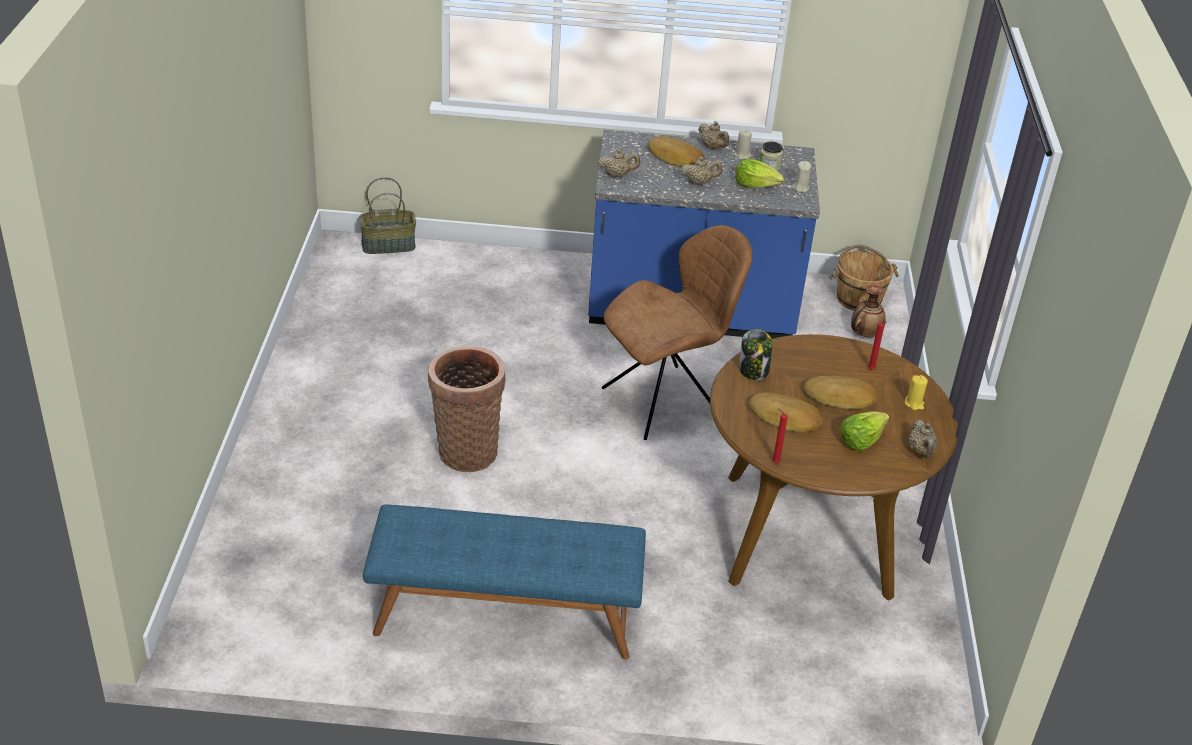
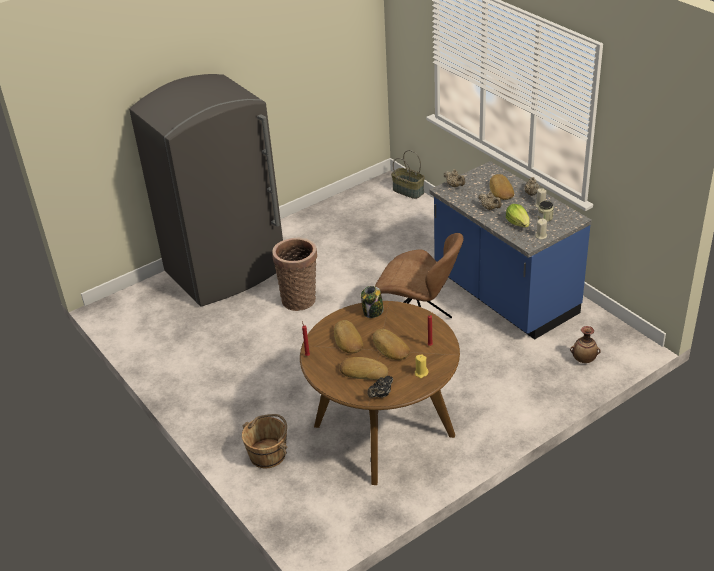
camera: 55 degrees right, 0 degrees up
blue bench [363,504,646,660] -> none
brown bucket [829,245,899,311] -> brown bucket moved to [242,414,287,468]
lettuce [840,411,889,451] -> bread [339,357,388,380]
beige teapot [908,420,937,459] -> black teapot [367,376,393,398]
none -> grey fridge [129,74,283,306]

